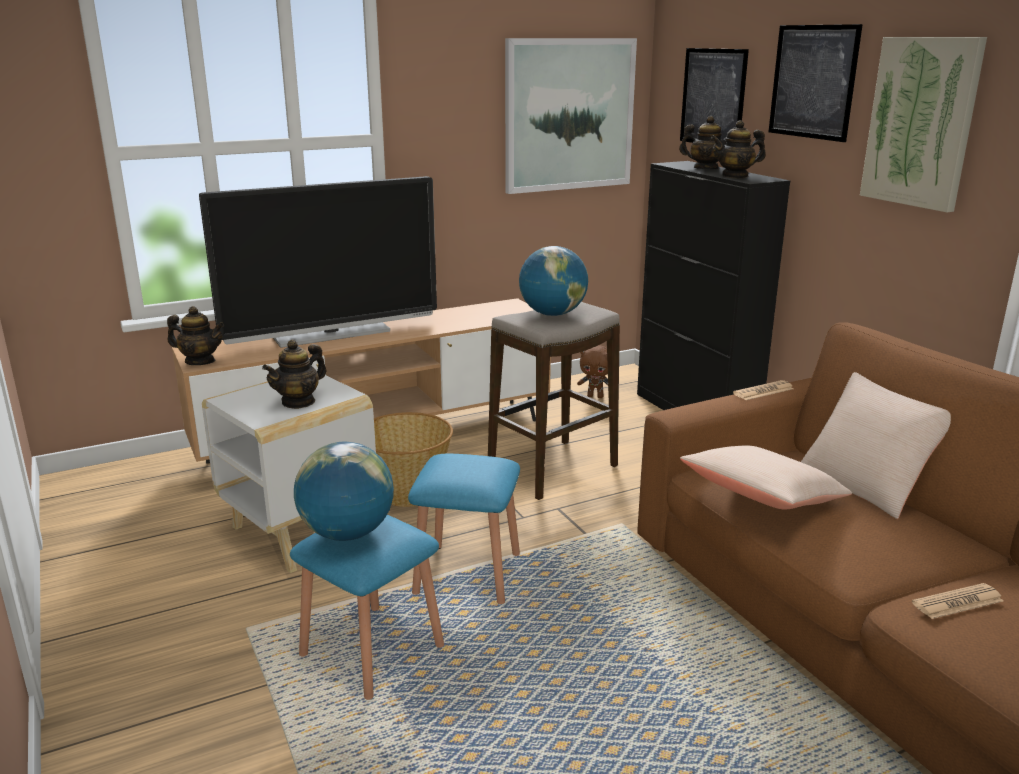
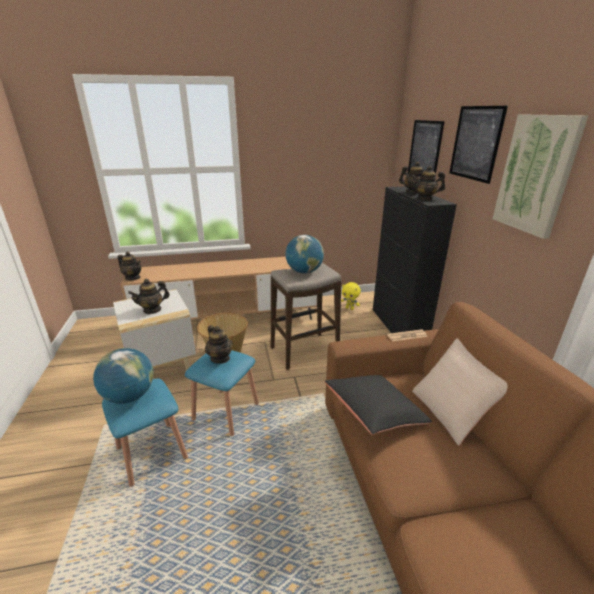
camera: 15 degrees right, 5 degrees up
television [199,176,437,348] -> none
picture [505,38,637,194] -> none
brown plush toy [577,345,608,398] -> yellow plush toy [341,282,361,310]
beige pillow [680,446,852,509] -> black pillow [325,375,432,435]
newspaper [912,583,1003,619] -> none
none -> teapot [205,325,233,364]

